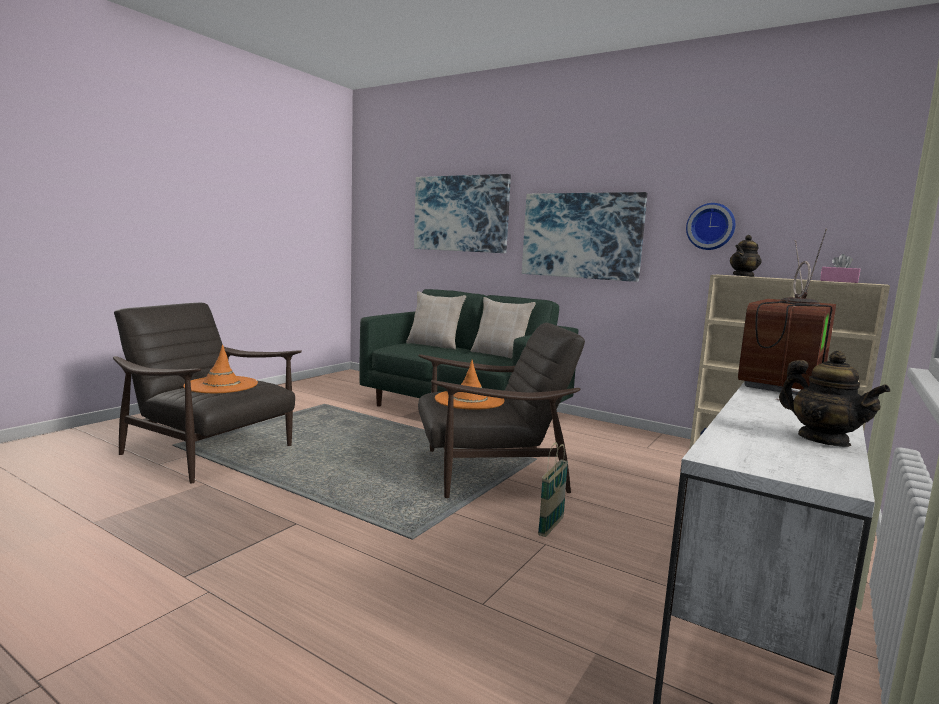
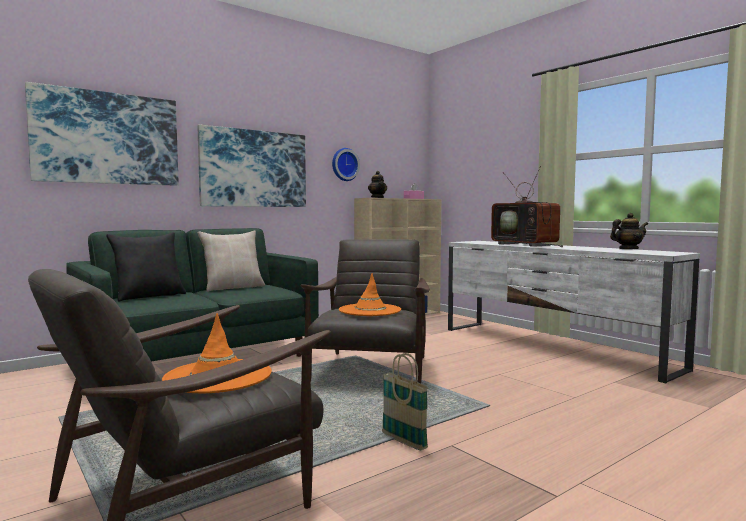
camera: 70 degrees left, 5 degrees down
beige pillow [406,291,466,350] -> black pillow [106,232,186,302]
basket [538,442,568,537] -> basket moved to [382,353,429,450]

